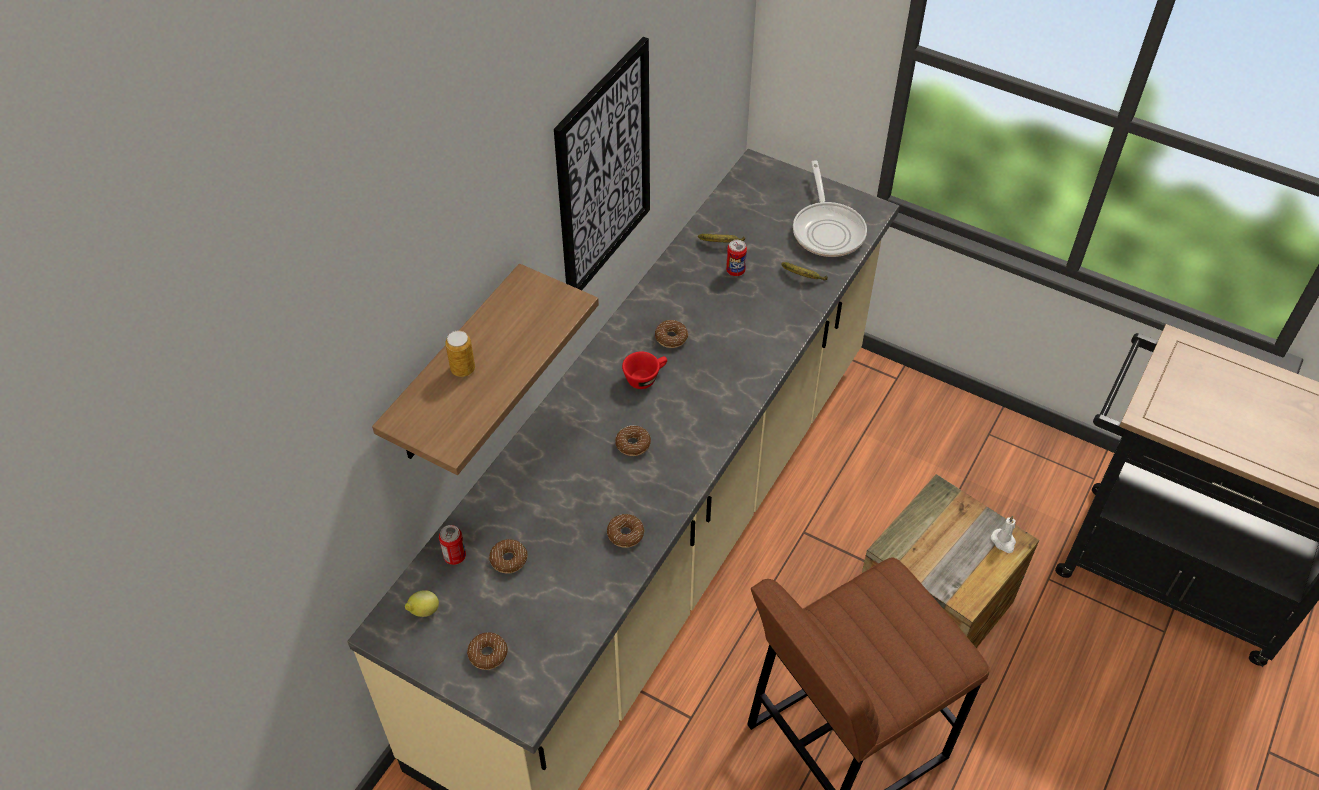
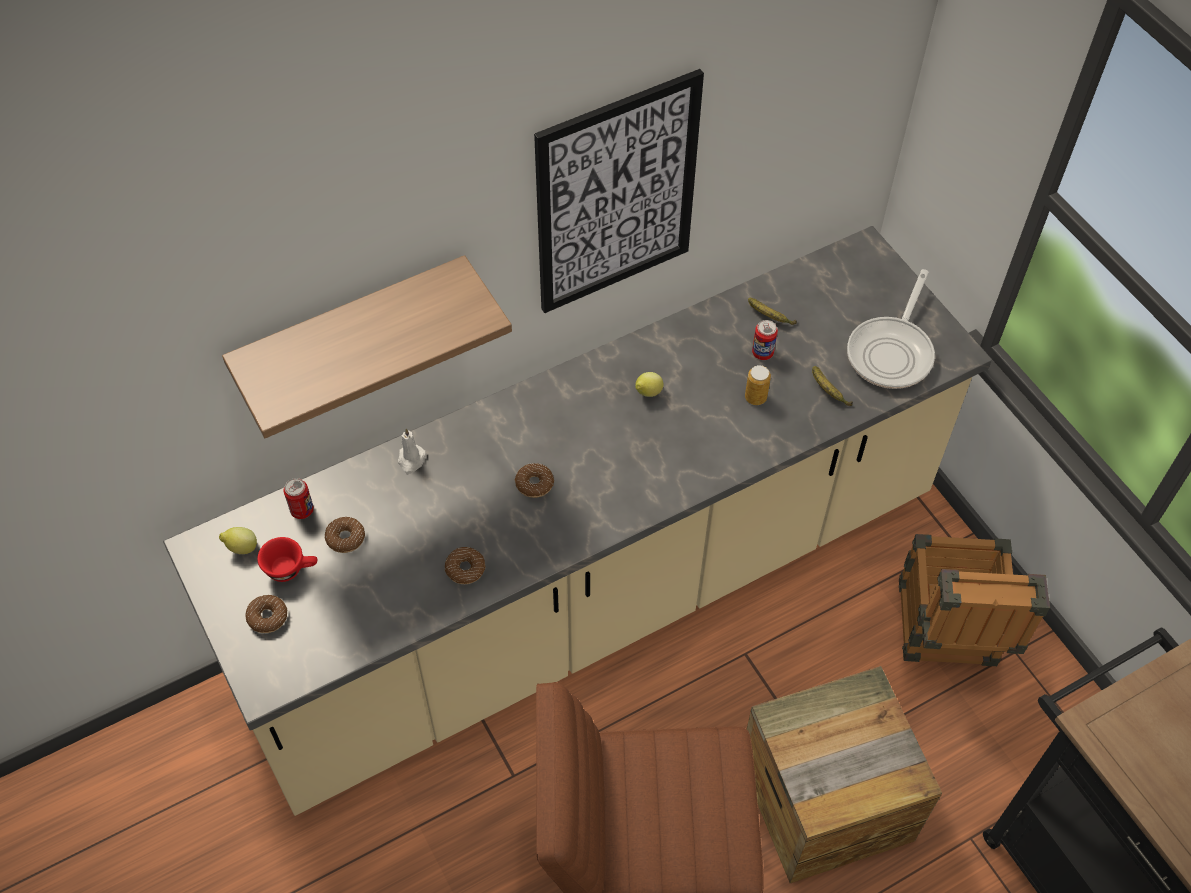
camera: 30 degrees right, 5 degrees up
can [445,331,475,377] -> can moved to [745,365,771,405]
red cup [622,352,667,389] -> red cup moved to [257,537,317,582]
donut [655,320,688,348] -> lemon [635,372,664,397]
white candle [991,516,1016,553] -> white candle moved to [398,428,426,474]
none -> crate [899,534,1050,666]

